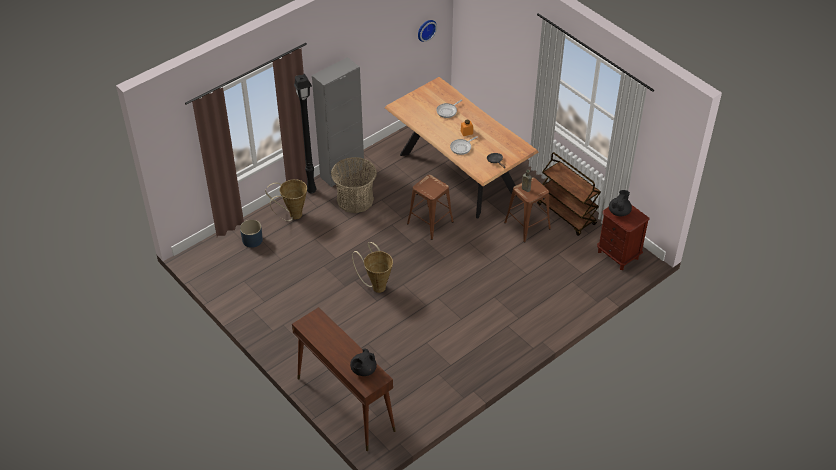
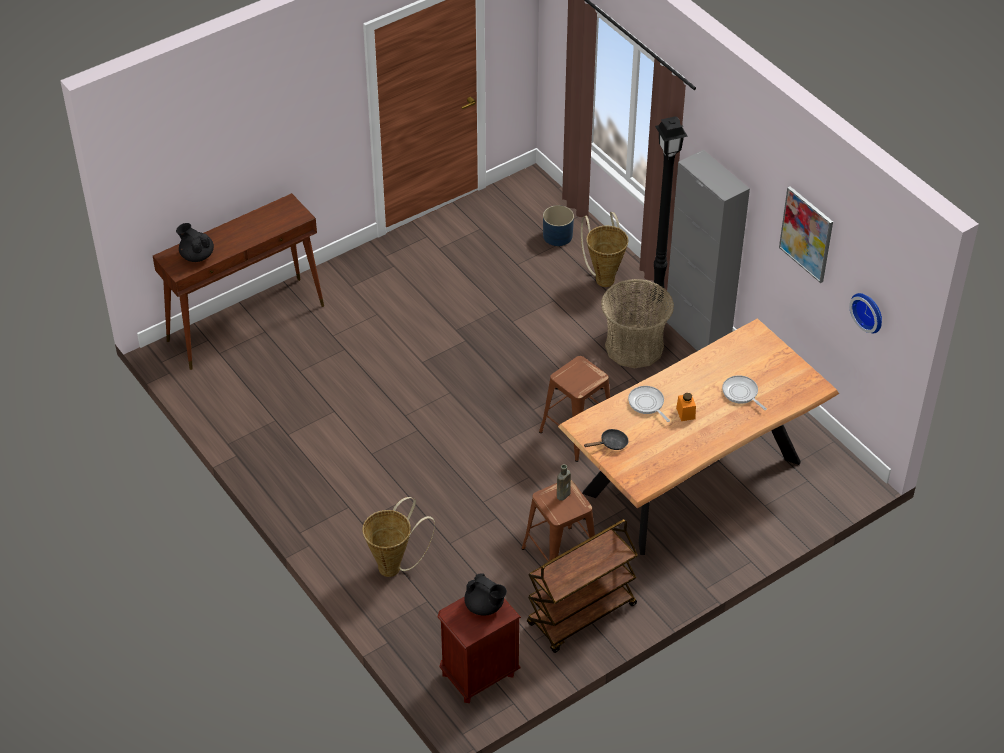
camera: 95 degrees right, 0 degrees up
basket [352,242,393,293] -> basket moved to [362,497,435,577]
none -> picture [779,186,833,283]

